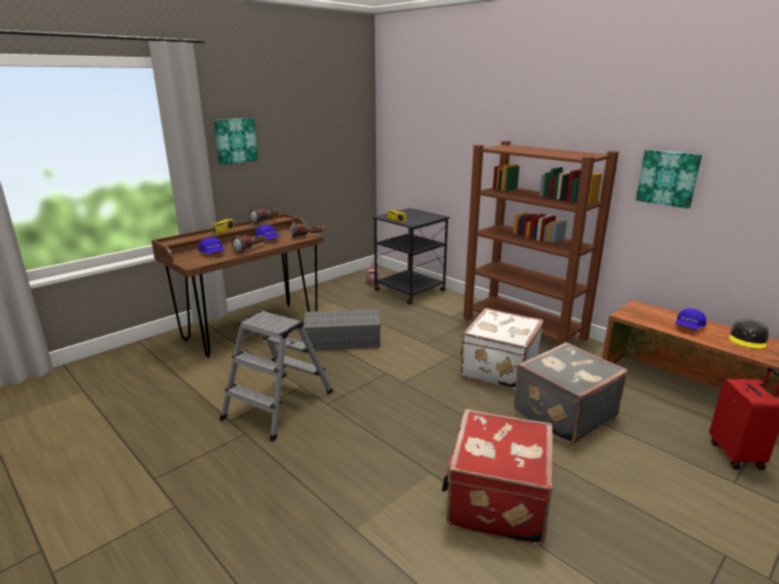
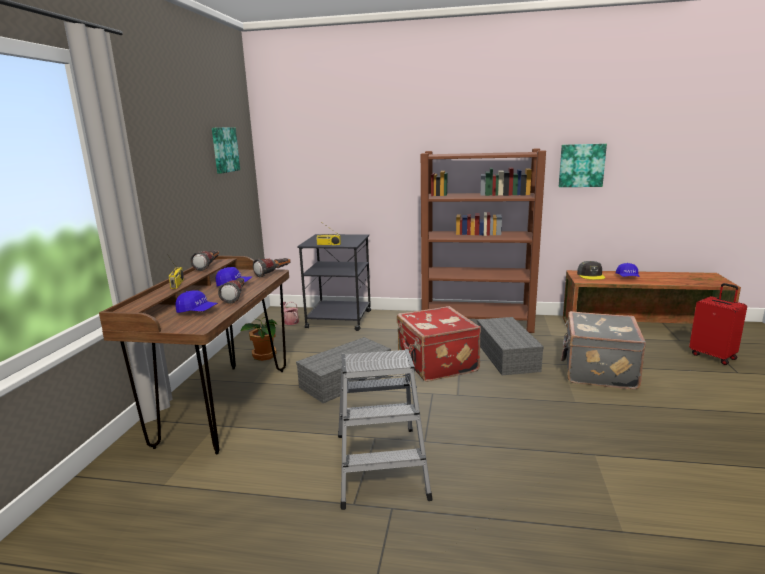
camera: 35 degrees left, 5 degrees down
picture [214,118,258,165] -> picture moved to [212,128,240,174]
red suitcase [442,409,553,546] -> red suitcase moved to [397,306,481,382]
white suitcase [460,308,544,390] -> grey storage box [477,317,544,375]
grey cap [729,319,769,349] -> grey cap moved to [577,261,605,280]
none -> potted plant [240,317,277,361]

